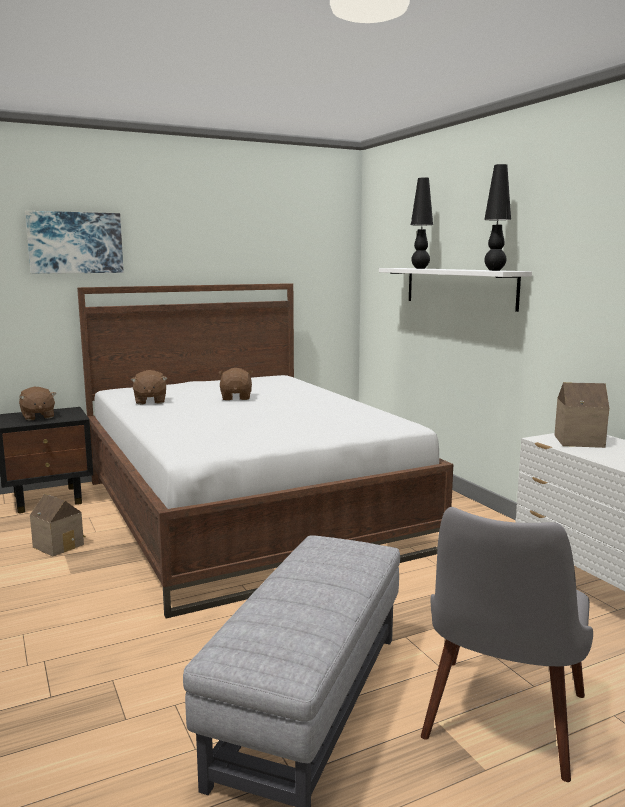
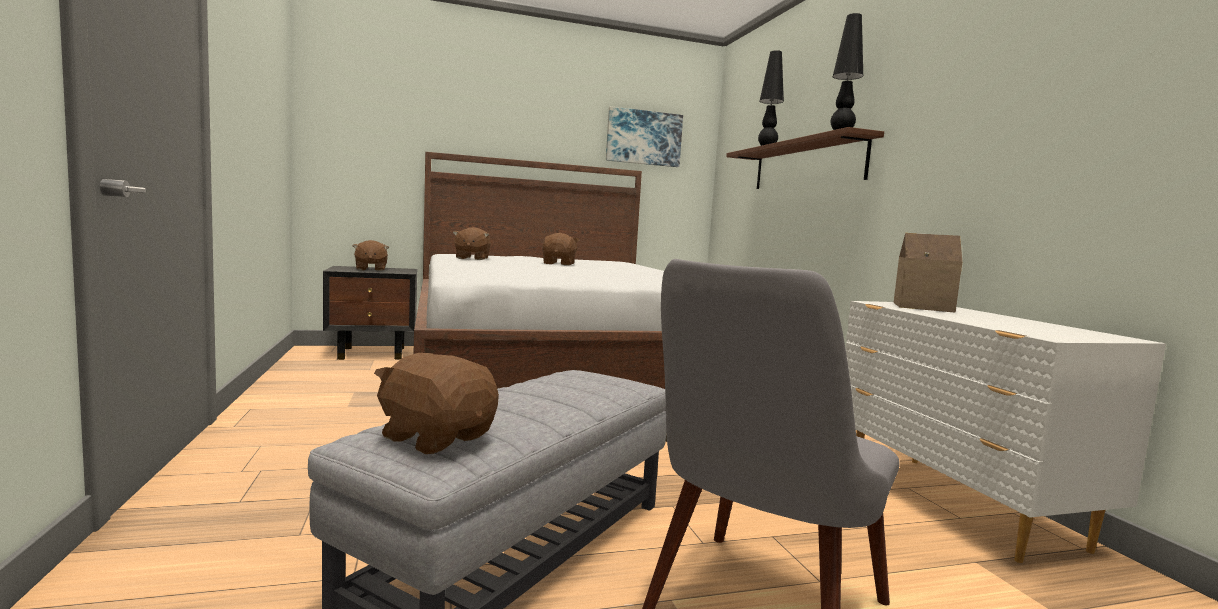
camera: 10 degrees right, 5 degrees down
picture [25,211,124,274] -> picture moved to [606,106,683,167]
toy house [30,493,86,556] -> none
white shelf [379,268,532,312] -> brown shelf [726,127,884,189]
none -> brown plush toy [374,353,499,454]

